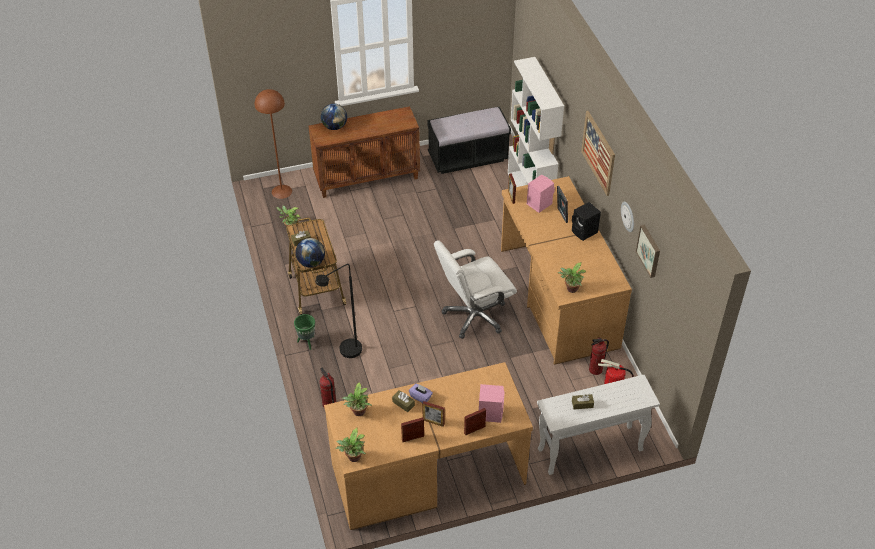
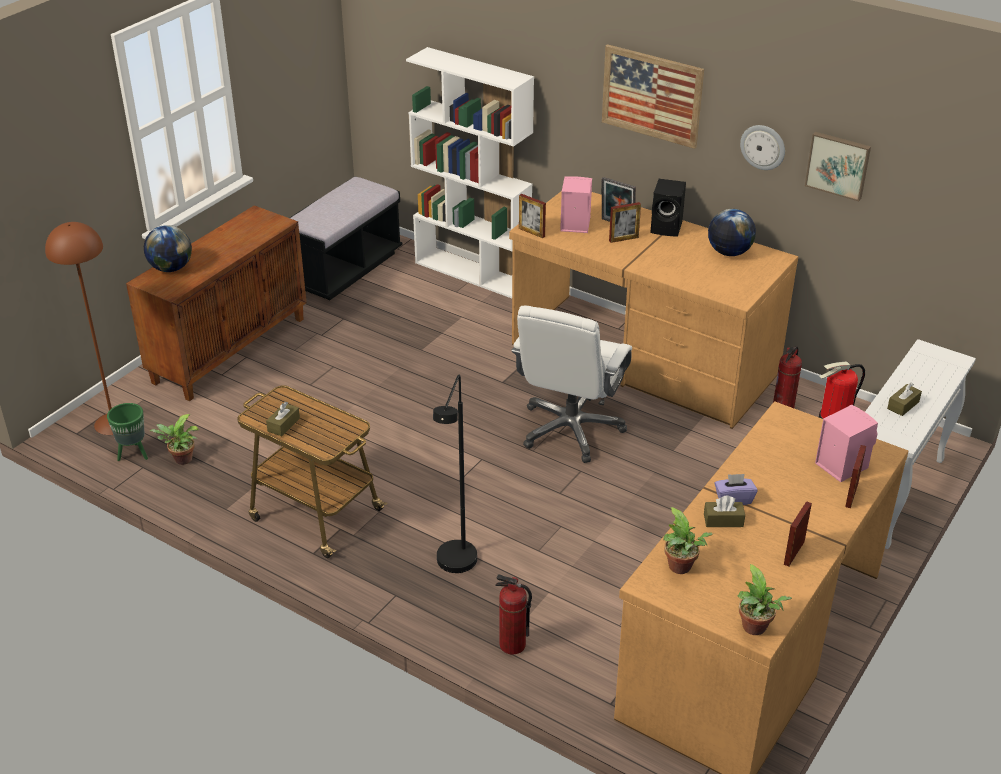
camera: 40 degrees left, 10 degrees down
green planter [294,314,315,350] -> green planter moved to [107,403,148,461]
globe [295,238,325,267] -> globe moved to [708,209,756,256]
picture frame [422,401,445,427] -> picture frame moved to [609,202,641,243]
potted plant [558,262,586,293] -> none

